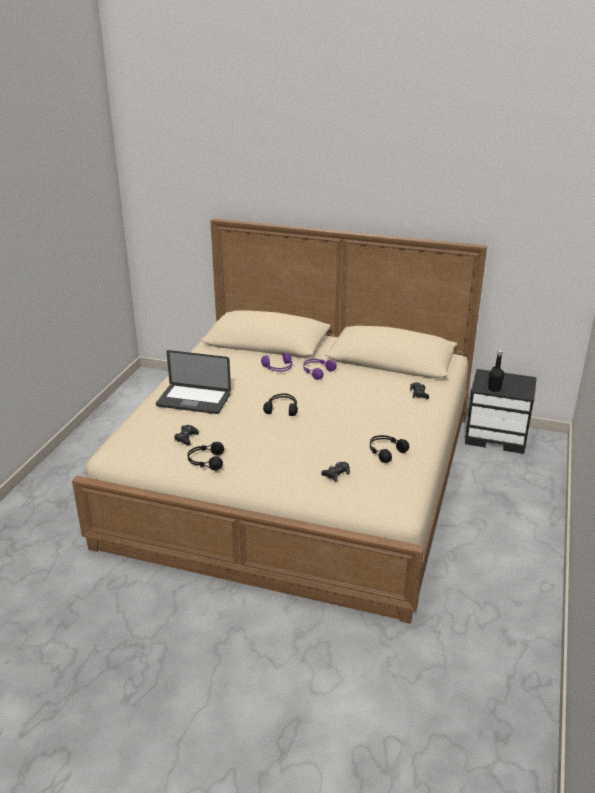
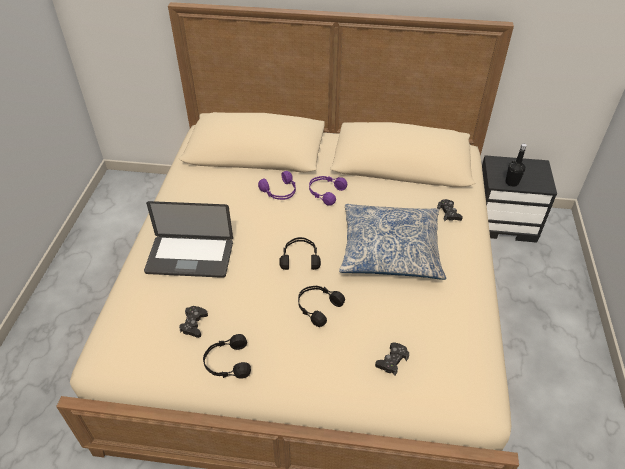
camera: 10 degrees left, 15 degrees up
black headphones [370,435,409,463] -> black headphones moved to [298,286,345,327]
none -> pillow [339,204,446,280]

